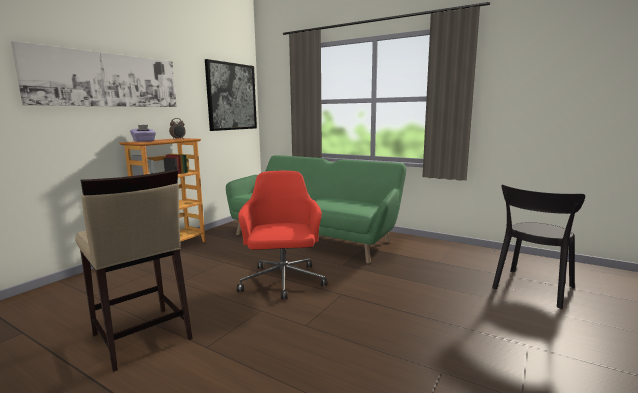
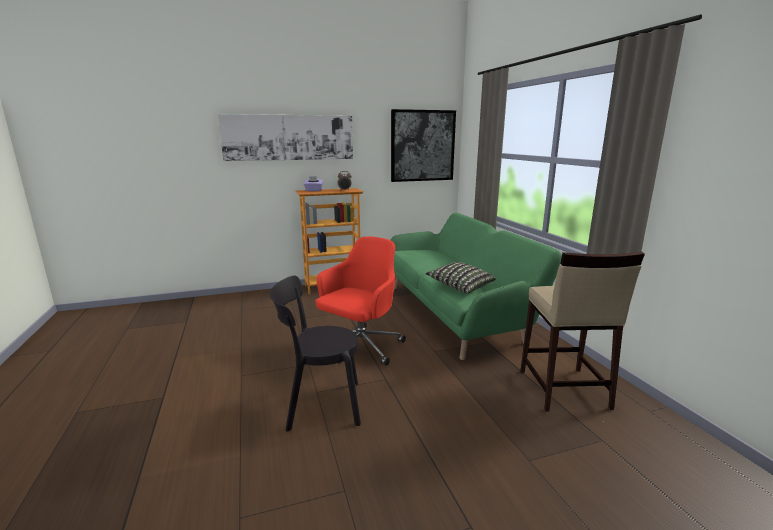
camera: 40 degrees right, 5 degrees up
beige stool [75,170,193,372] -> beige stool moved to [521,252,645,412]
black chair [492,184,585,309] -> black chair moved to [270,275,361,432]
none -> pillow [426,262,496,294]

